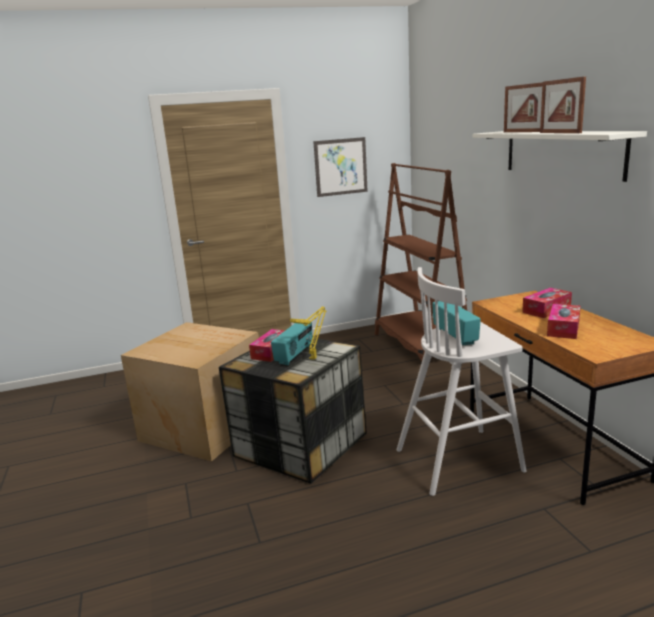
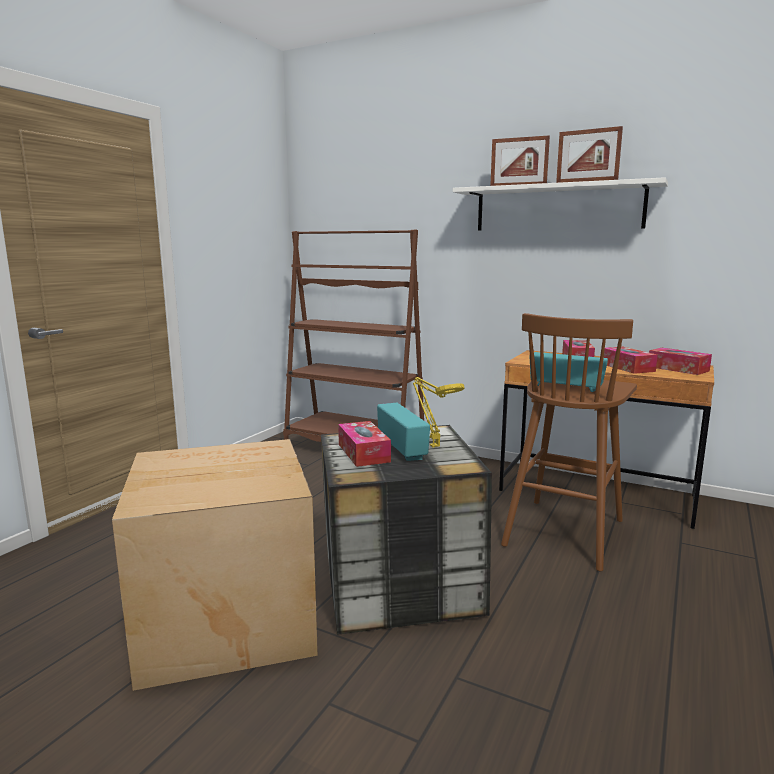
camera: 45 degrees left, 5 degrees down
picture [313,137,368,197] -> none
white stool [396,267,527,496] -> brown stool [501,313,637,572]
none -> tissue box [649,348,712,375]

